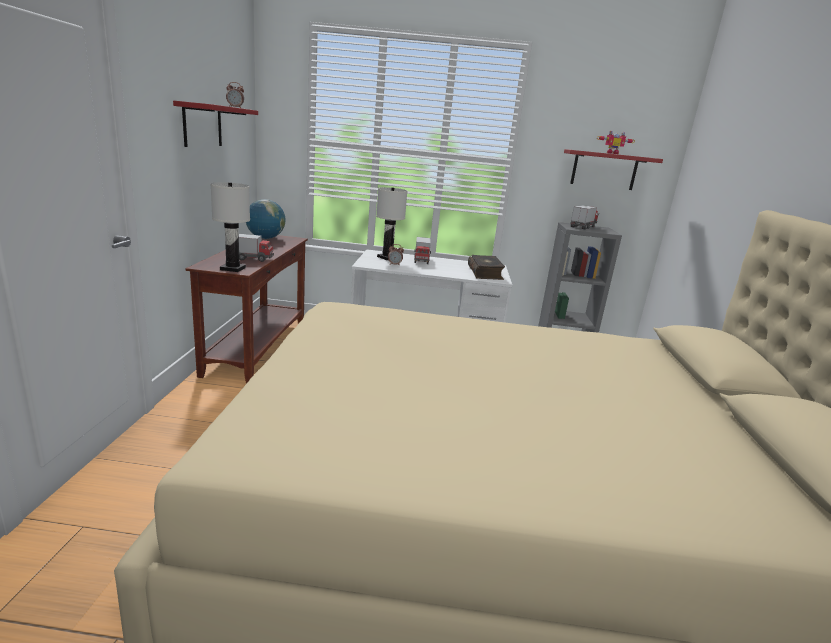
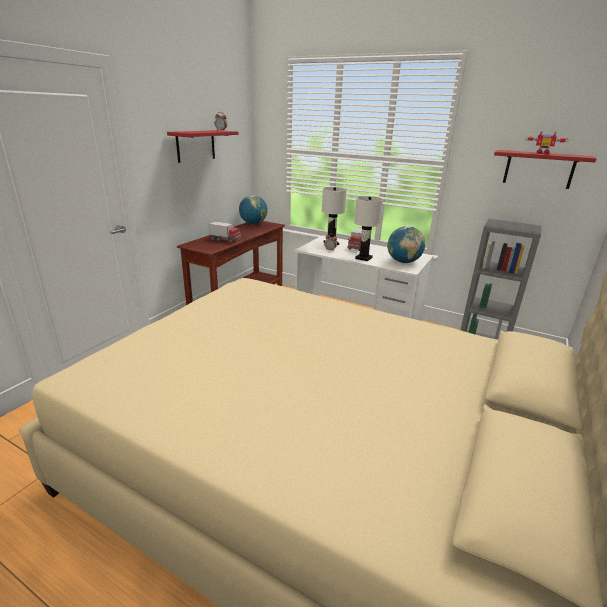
camera: 25 degrees right, 5 degrees up
white table lamp [210,182,250,272] -> white table lamp moved to [354,196,383,261]
book [468,255,505,280] -> globe [387,226,425,263]
toy truck [570,205,599,230] -> none

